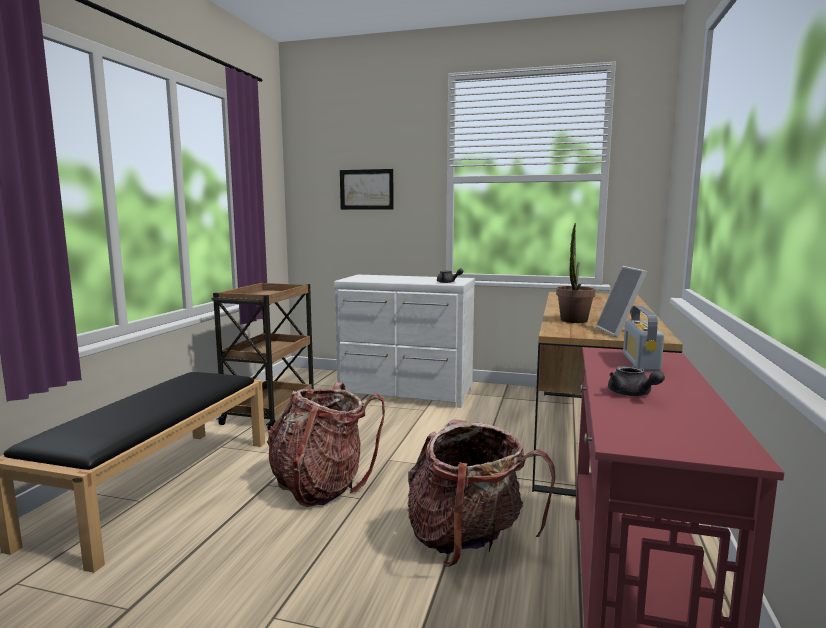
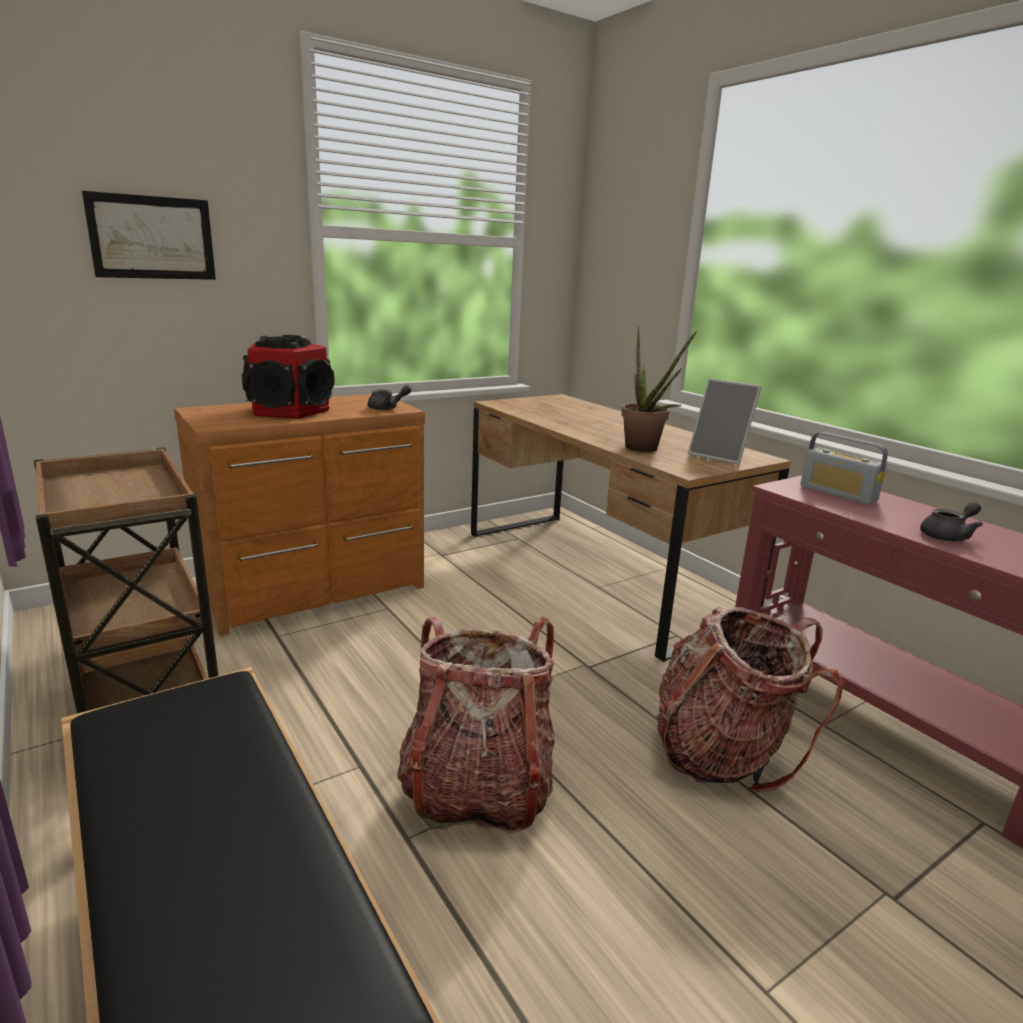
camera: 50 degrees left, 10 degrees up
white dresser [334,275,475,408] -> brown dresser [174,394,425,636]
grey teapot [608,365,665,396] -> grey teapot turned 45 degrees counterclockwise [920,502,983,542]
none -> speaker [242,335,334,419]

